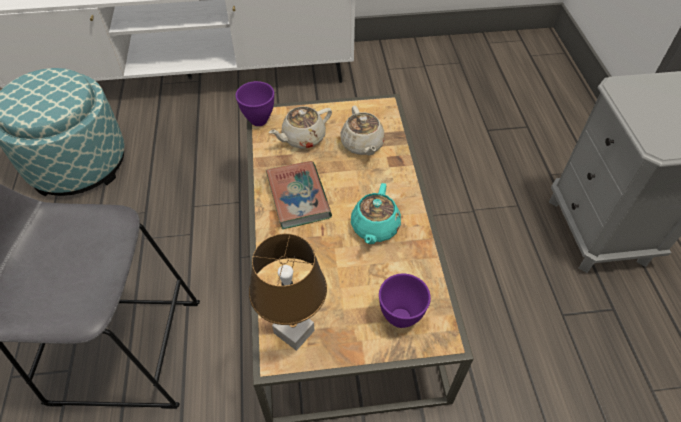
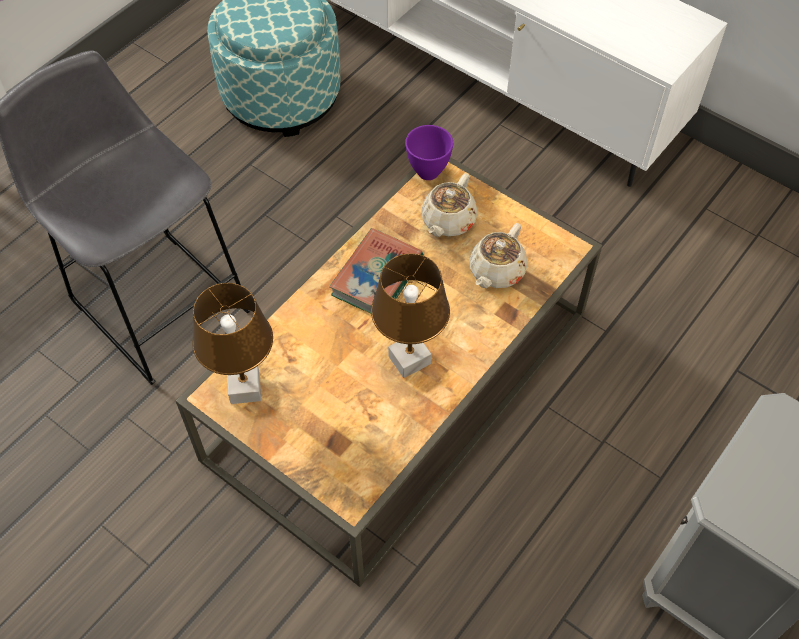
camera: 45 degrees right, 5 degrees up
beige teapot [269,106,332,148] -> beige teapot turned 75 degrees counterclockwise [421,173,478,237]
turquoise teapot [351,183,401,244] -> brown table lamp [371,253,450,378]
purple bowl [379,274,431,328] -> none

